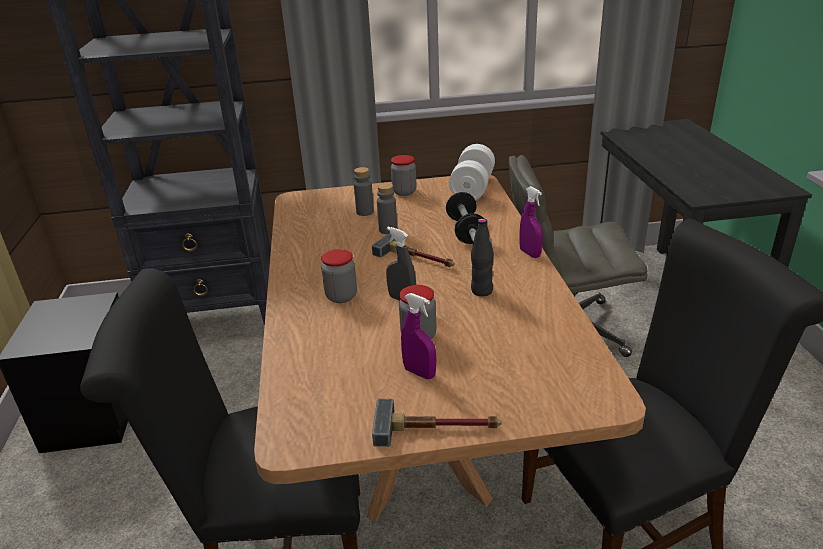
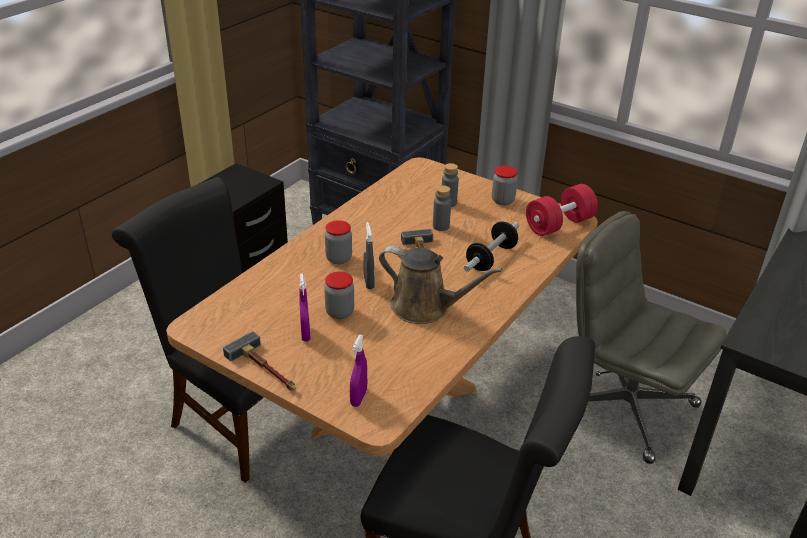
camera: 40 degrees right, 5 degrees up
white dumbbell [449,144,495,200] -> red dumbbell [526,184,598,236]
black bottle [471,218,494,296] -> brown watering can [379,246,502,324]
purple spray bottle [519,186,543,258] -> purple spray bottle moved to [350,334,367,407]

